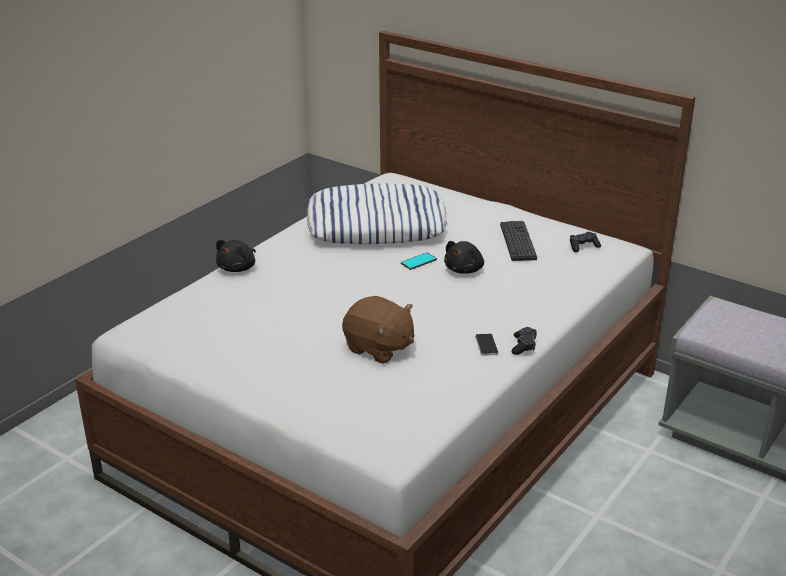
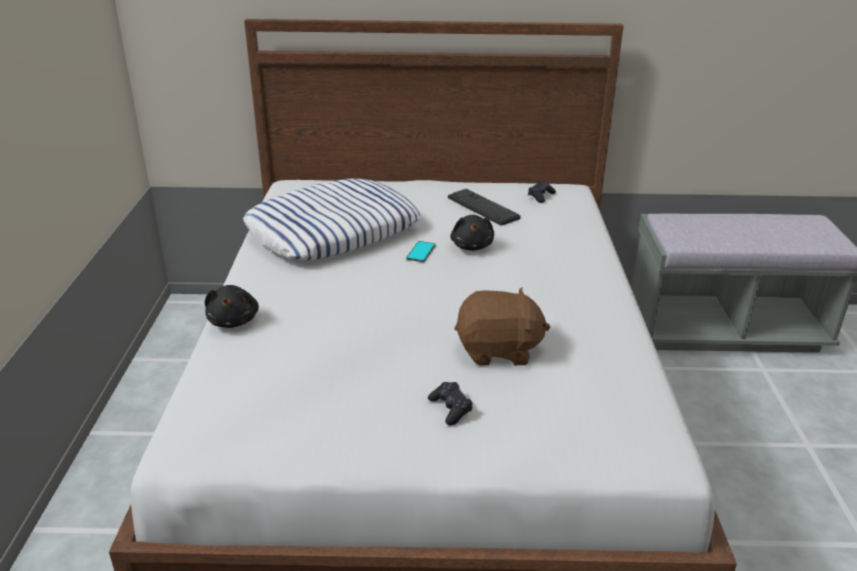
camera: 35 degrees left, 0 degrees up
phone [475,334,498,356] -> none
black game controller [512,327,537,355] -> black game controller moved to [428,382,473,426]

